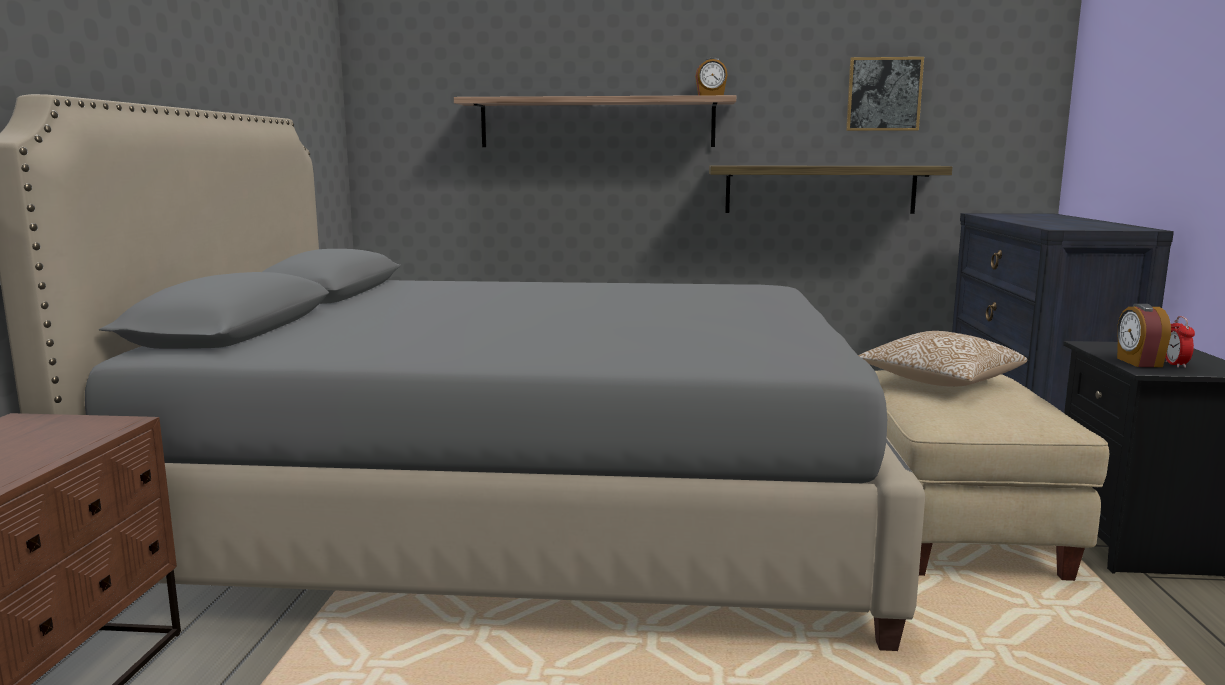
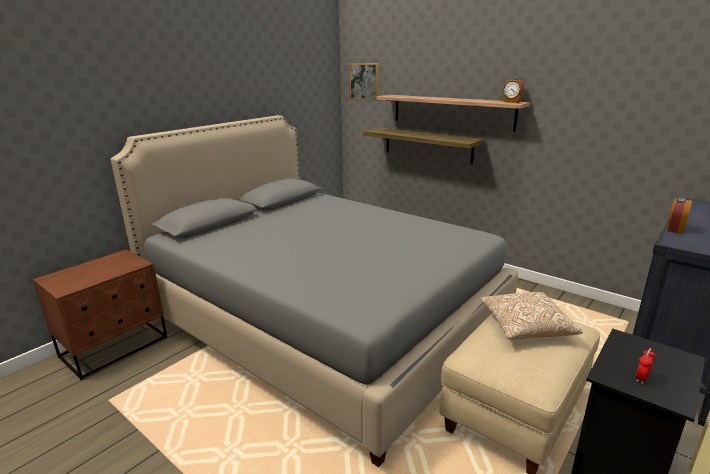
camera: 35 degrees right, 10 degrees up
shelf [709,166,952,214] -> shelf moved to [364,128,484,165]
picture [846,57,924,131] -> picture moved to [349,63,378,101]
alarm clock [1117,304,1171,367] -> alarm clock moved to [667,197,692,234]

